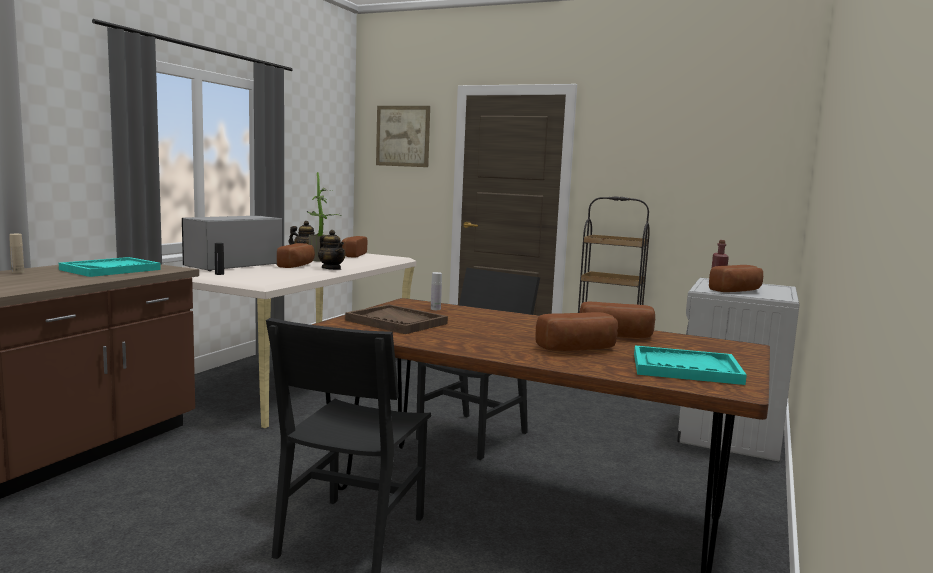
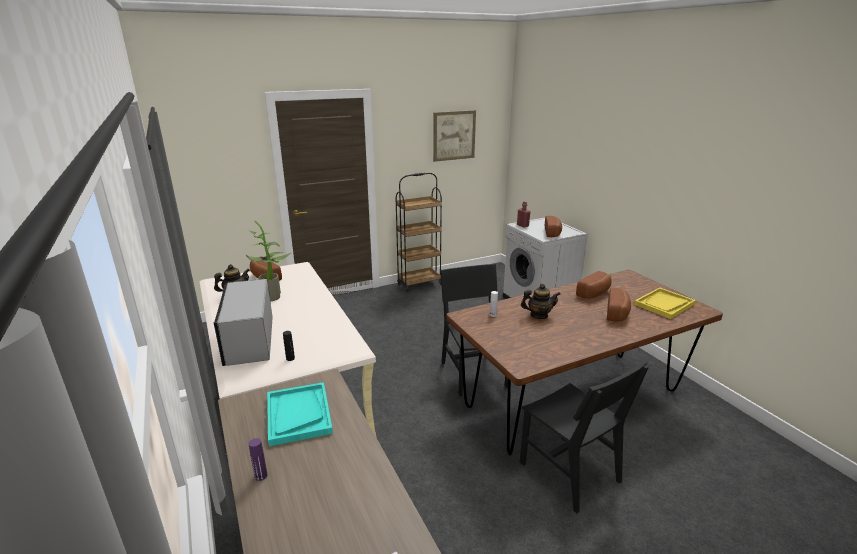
camera: 50 degrees left, 15 degrees up
beige bottle [9,234,24,273] -> purple bottle [249,438,267,481]
bread [277,243,315,268] -> none
teapot [318,230,346,270] -> teapot moved to [521,284,560,319]
brown tray [345,304,448,334] -> none
picture [376,106,430,167] -> picture moved to [433,110,476,162]
turquoise tray [634,345,747,385] -> yellow tray [634,287,696,319]

